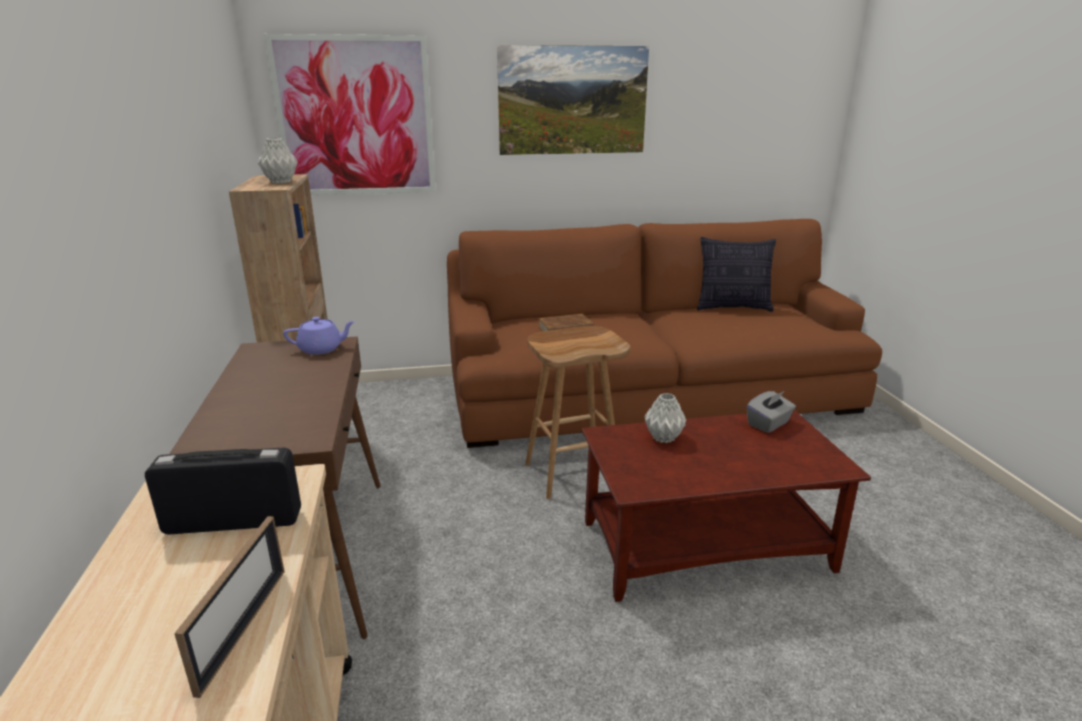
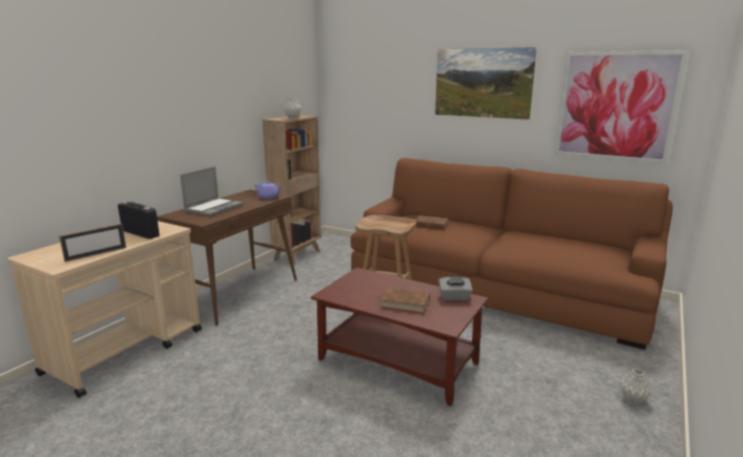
camera: 40 degrees right, 5 degrees down
picture [264,34,436,195] -> picture moved to [555,50,688,164]
grey vase [644,393,687,443] -> grey vase moved to [619,369,652,404]
pillow [697,237,776,312] -> none
none -> laptop [180,167,243,216]
none -> brown book [379,287,430,313]

